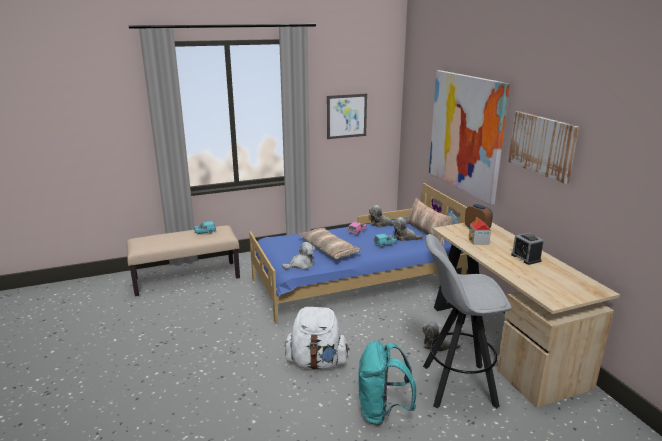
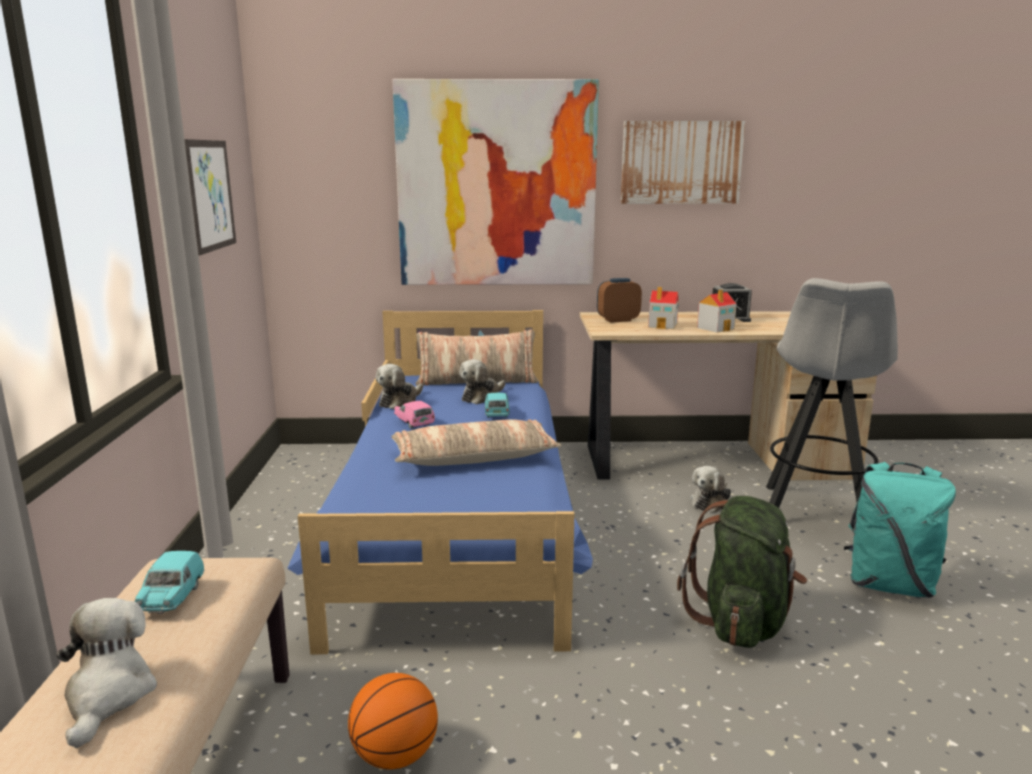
camera: 70 degrees left, 5 degrees down
plush toy [282,242,315,270] -> plush toy moved to [56,598,157,748]
white backpack [285,307,350,370] -> green backpack [677,496,807,648]
none -> basketball [348,673,438,770]
none -> toy house [697,289,737,333]

